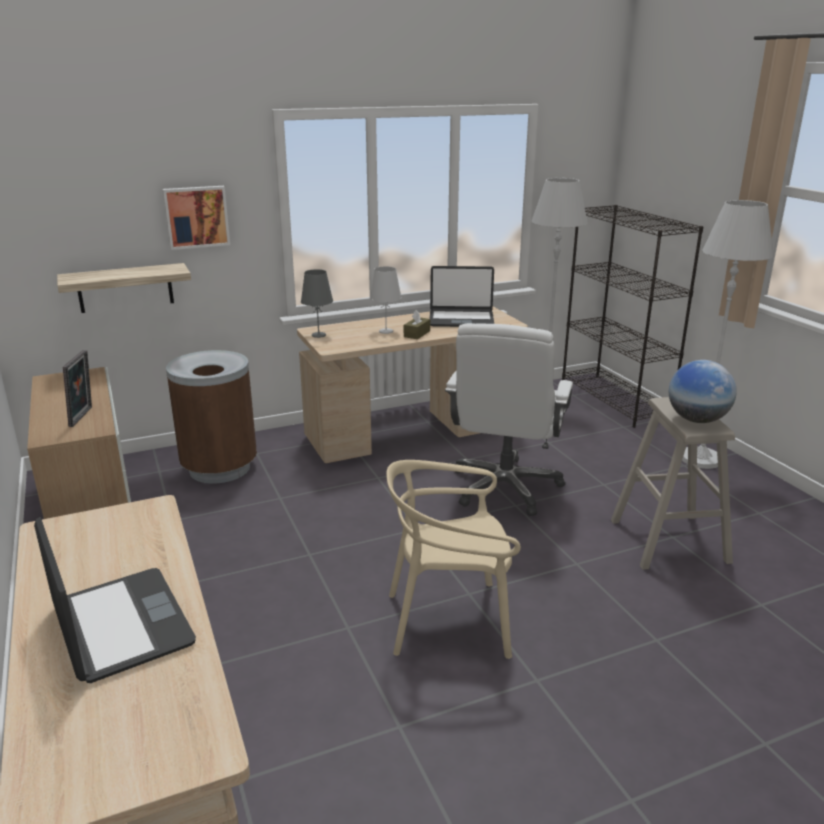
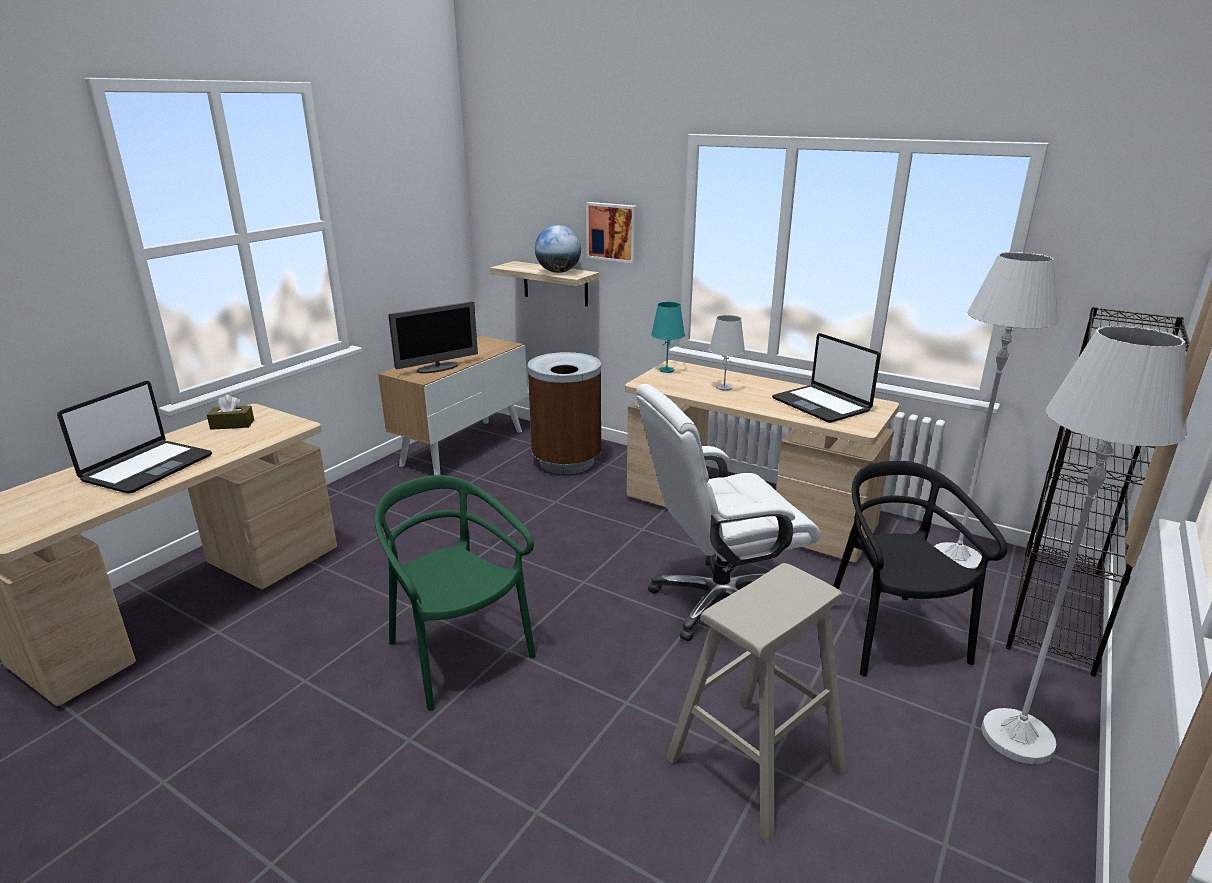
camera: 55 degrees right, 0 degrees up
picture frame [63,350,92,427] -> monitor [388,301,478,374]
grey table lamp [301,269,333,338] -> turquoise table lamp [651,302,685,373]
beige chair [386,460,521,659] -> green chair [375,475,536,711]
brown tissue box [404,310,430,339] -> brown tissue box moved to [207,395,254,430]
globe [669,360,737,423] -> globe moved to [535,225,581,273]
none -> black chair [833,461,1007,677]

